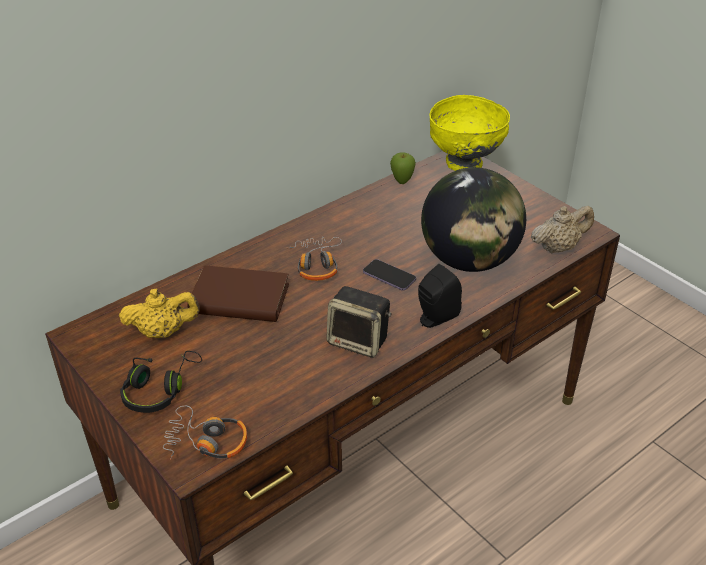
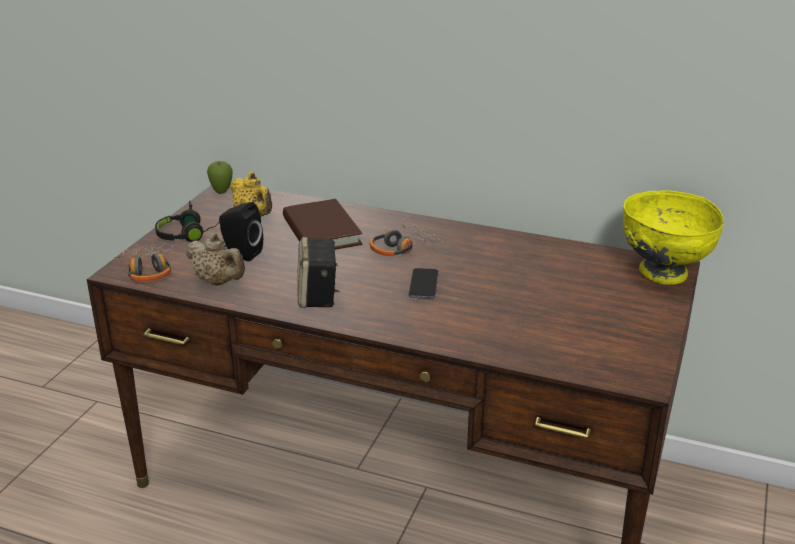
camera: 60 degrees right, 10 degrees down
apple [390,152,416,184] -> apple moved to [207,161,233,194]
black speaker [418,264,462,328] -> black speaker moved to [219,202,263,261]
globe [421,167,526,272] -> none
beige teapot [531,206,594,254] -> beige teapot moved to [186,233,245,286]

